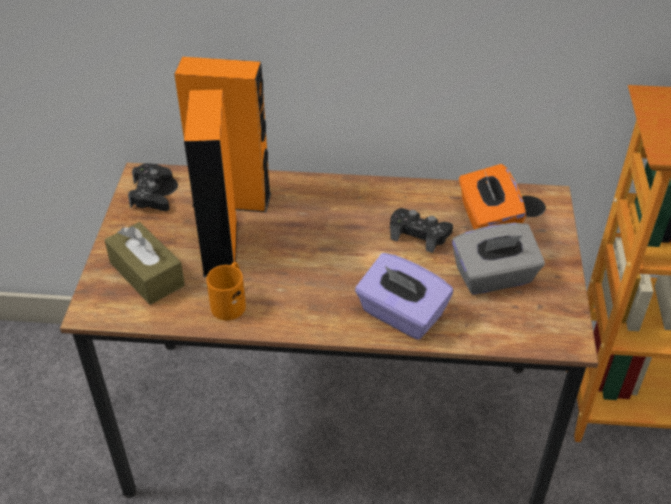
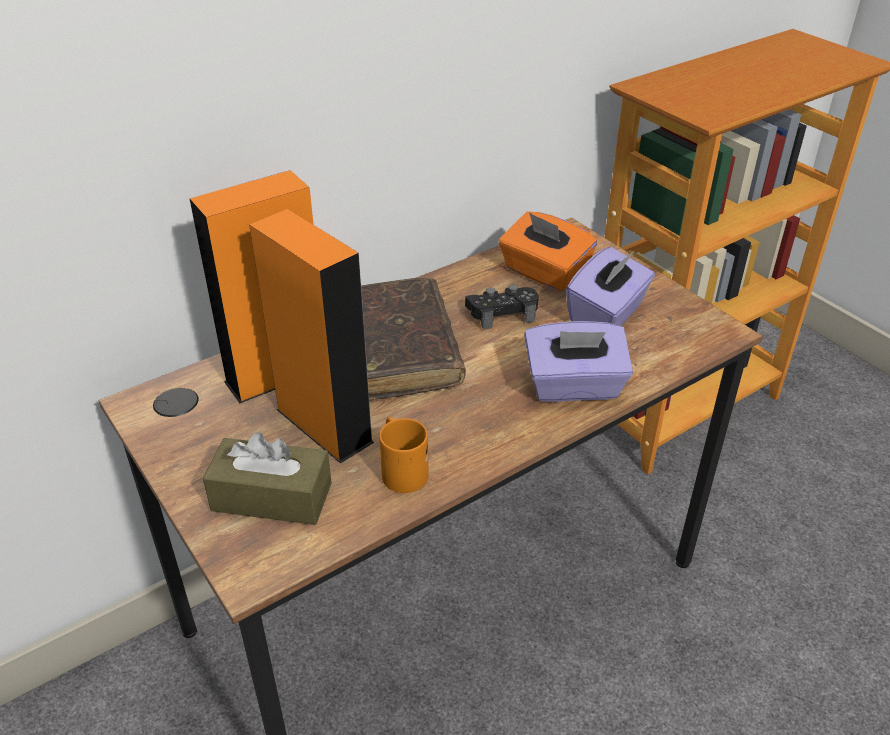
camera: 40 degrees left, 5 degrees down
black game controller [128,163,173,211] -> none
grey tissue box [452,223,545,294] -> purple tissue box [566,247,655,326]
none -> brown book [361,278,466,400]

